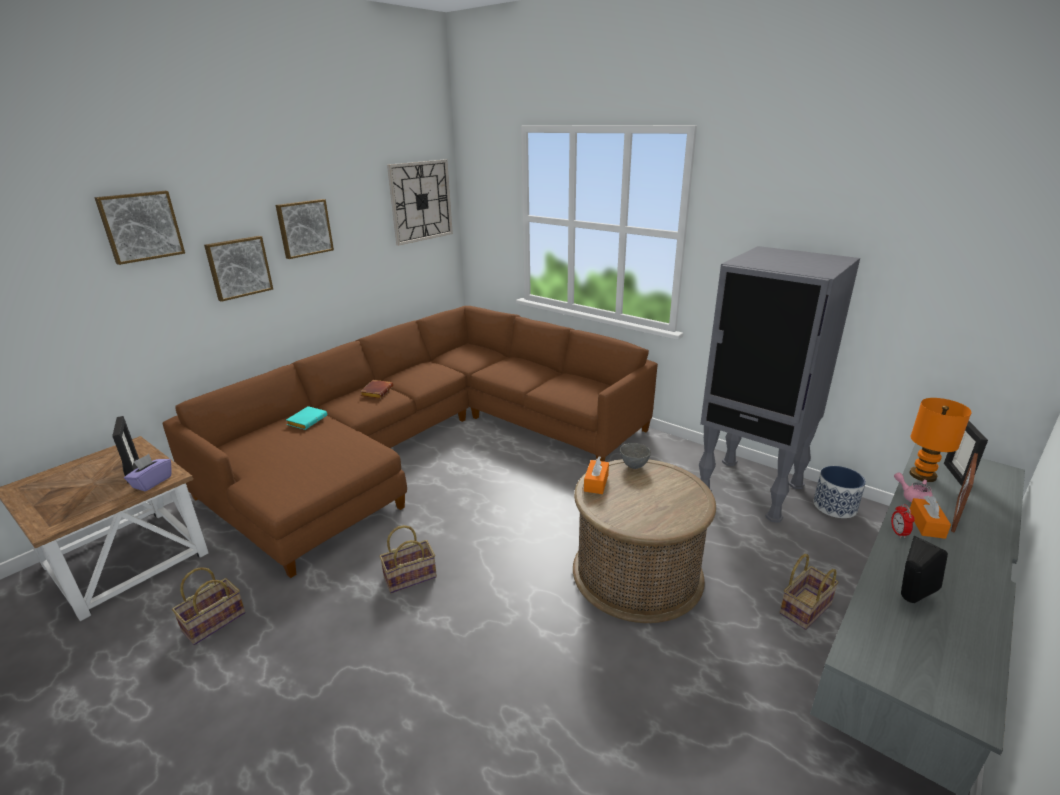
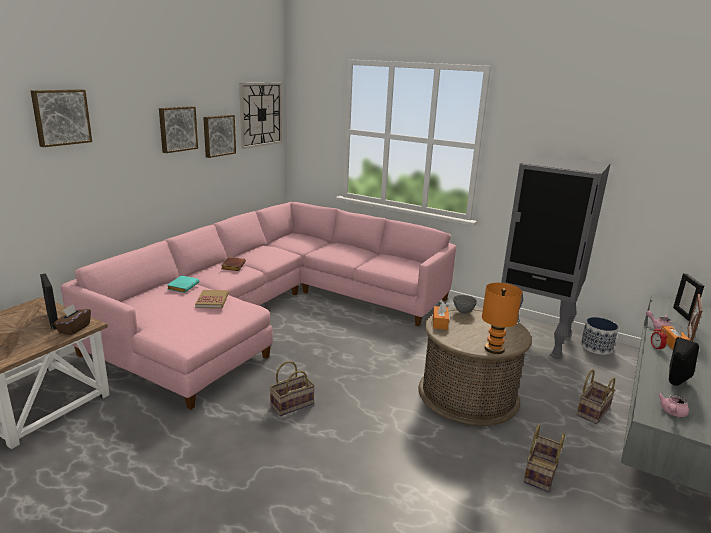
camera: 10 degrees left, 5 degrees down
purple tissue box [124,454,171,491] -> brown tissue box [53,304,91,335]
brown sofa [163,306,658,578] -> pink sofa [61,202,456,410]
basket [172,568,246,645] -> basket moved to [524,424,565,492]
picture [204,236,273,302] -> picture moved to [203,115,236,158]
orange table lamp [910,398,972,482] -> orange table lamp moved to [482,283,522,354]
none -> book [195,290,229,309]
none -> pink teapot [658,394,689,417]

